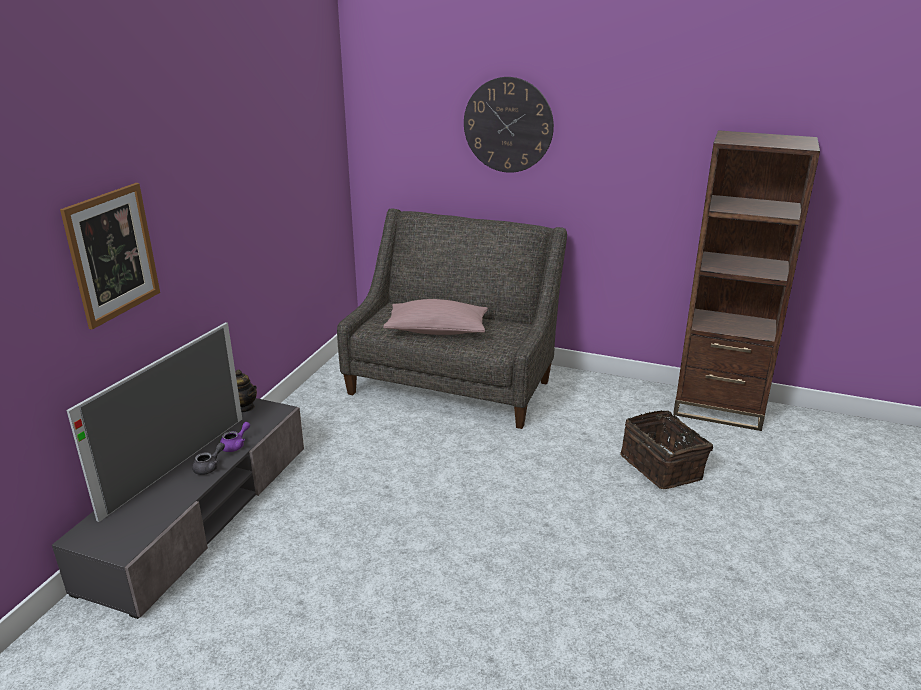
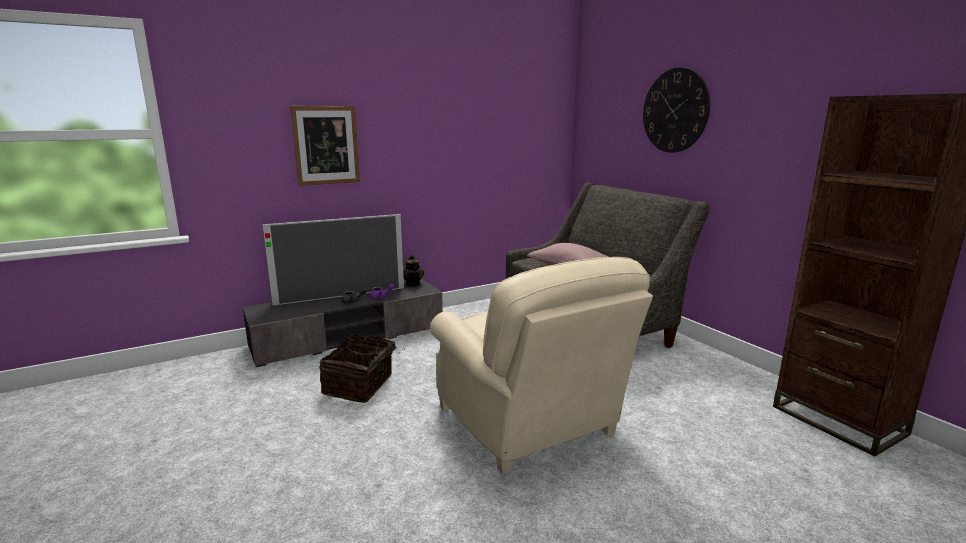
camera: 40 degrees right, 10 degrees down
basket [620,410,713,489] -> basket moved to [319,334,405,403]
none -> beige armchair [430,257,653,475]

